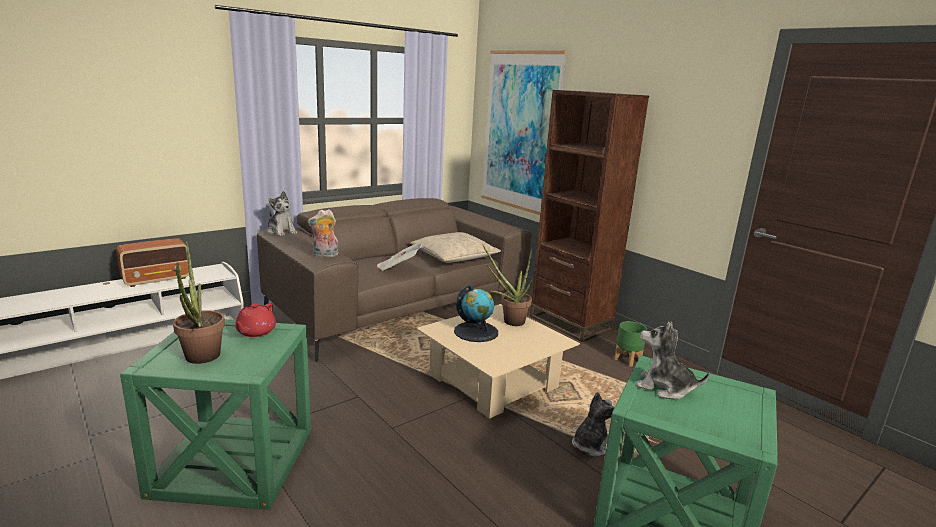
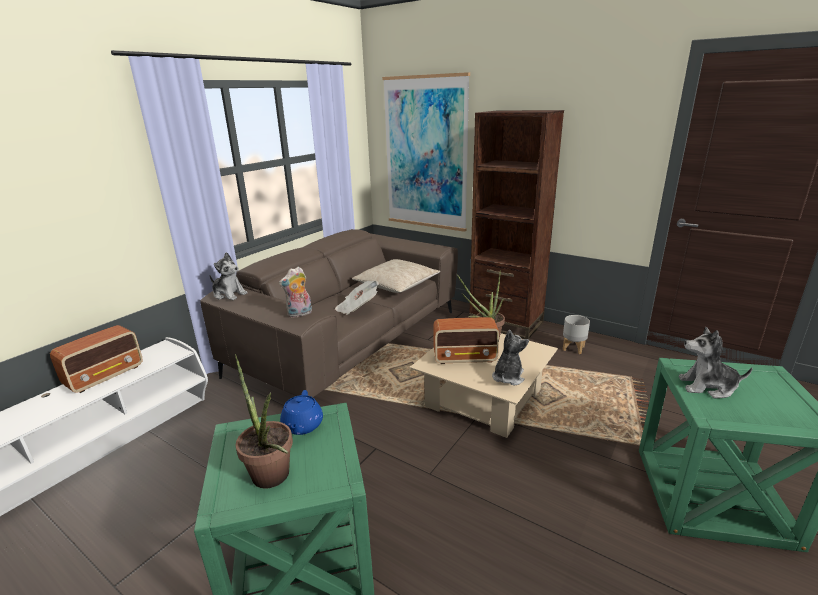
camera: 15 degrees left, 5 degrees up
red teapot [234,304,276,337] -> blue teapot [280,390,323,435]
globe [454,285,498,342] -> radio [433,317,499,364]
plush toy [572,392,615,456] -> plush toy moved to [492,330,529,385]
green planter [614,321,647,367] -> grey planter [563,315,590,354]

